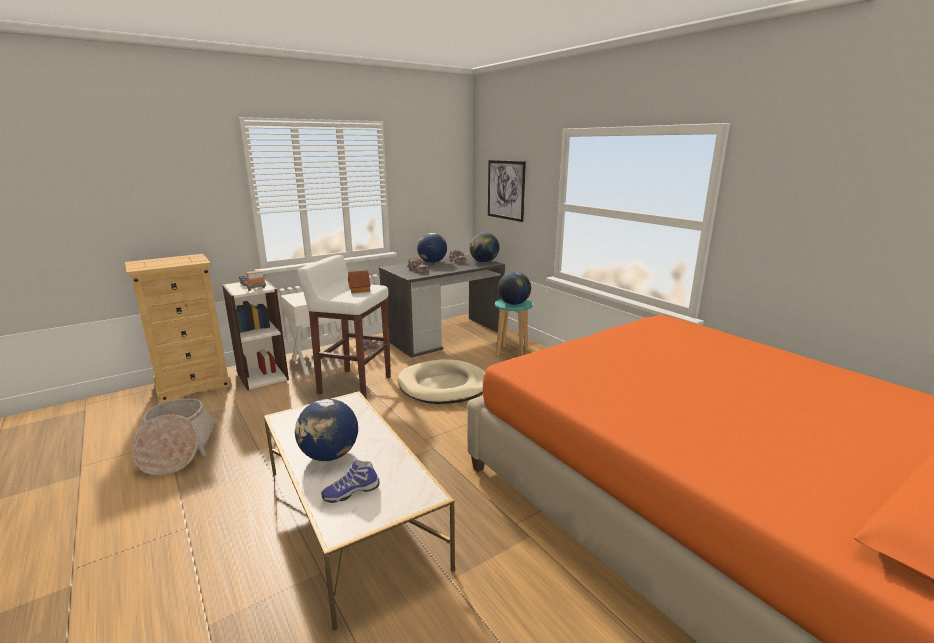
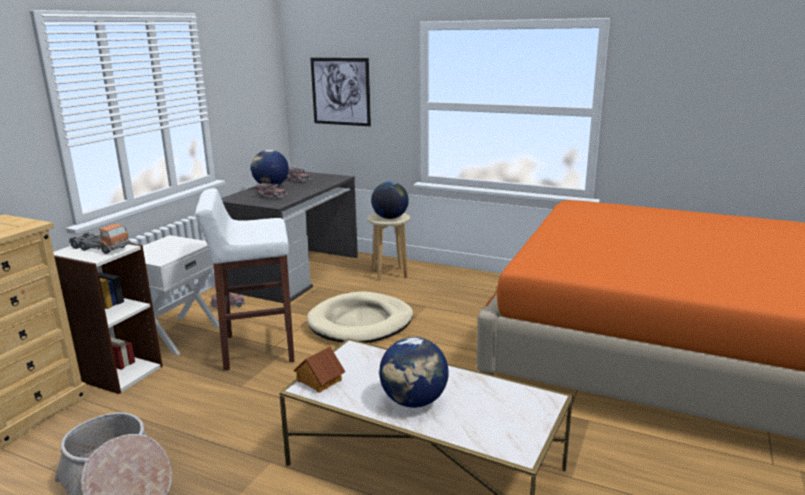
camera: 30 degrees left, 0 degrees up
shoe [321,460,379,503] -> none
toy house [348,270,371,293] -> toy house moved to [294,346,345,393]
globe [469,232,499,263] -> none
turquoise stool [495,299,533,357] -> beige stool [367,213,410,281]

